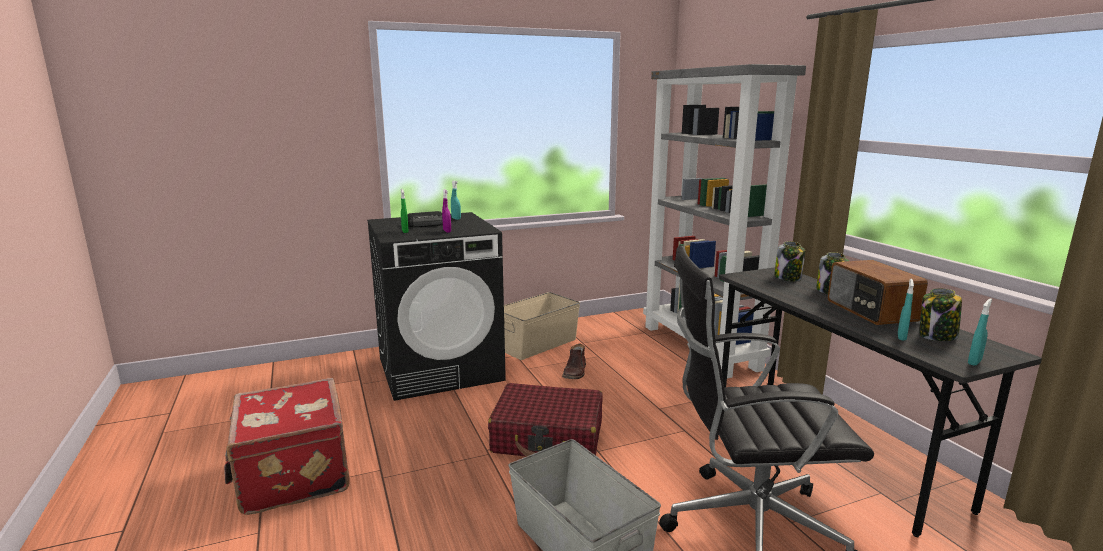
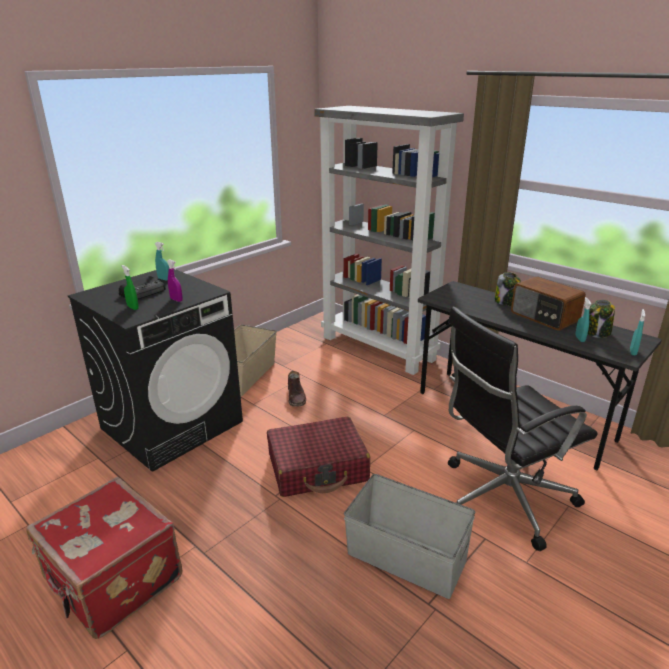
camera: 25 degrees left, 10 degrees up
jar [774,241,805,281] -> none

